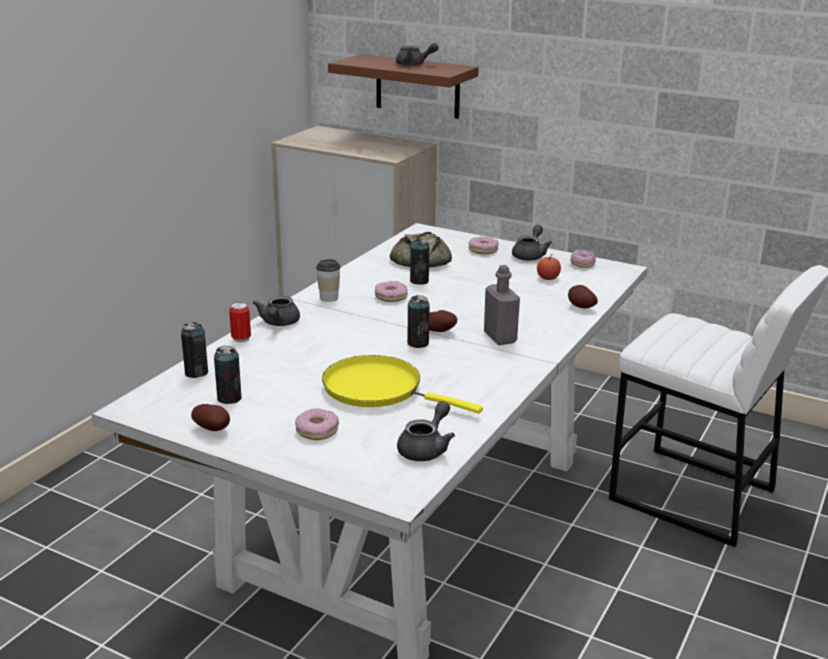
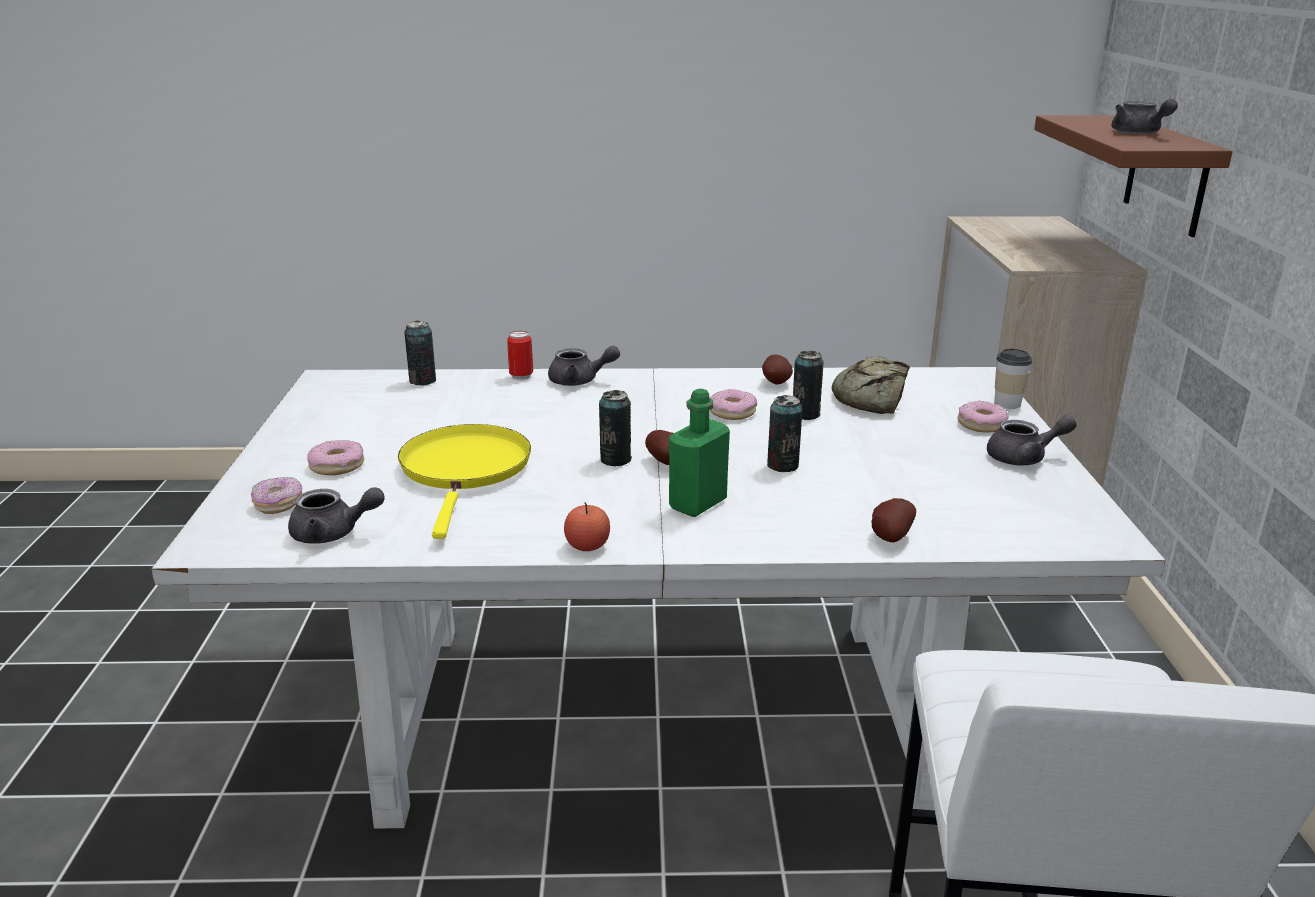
camera: 60 degrees right, 0 degrees up
potato [191,404,230,431] -> potato moved to [762,354,793,385]
can [214,346,242,404] -> can moved to [767,395,802,472]
grey teapot [253,296,300,326] -> grey teapot turned 150 degrees counterclockwise [548,346,620,386]
cup [316,259,340,302] -> cup moved to [994,348,1032,409]
grey bottle [484,265,520,345] -> green bottle [669,388,730,517]
apple [537,254,561,280] -> apple moved to [564,502,610,551]
donut [570,250,596,268] -> donut moved to [251,477,303,514]

